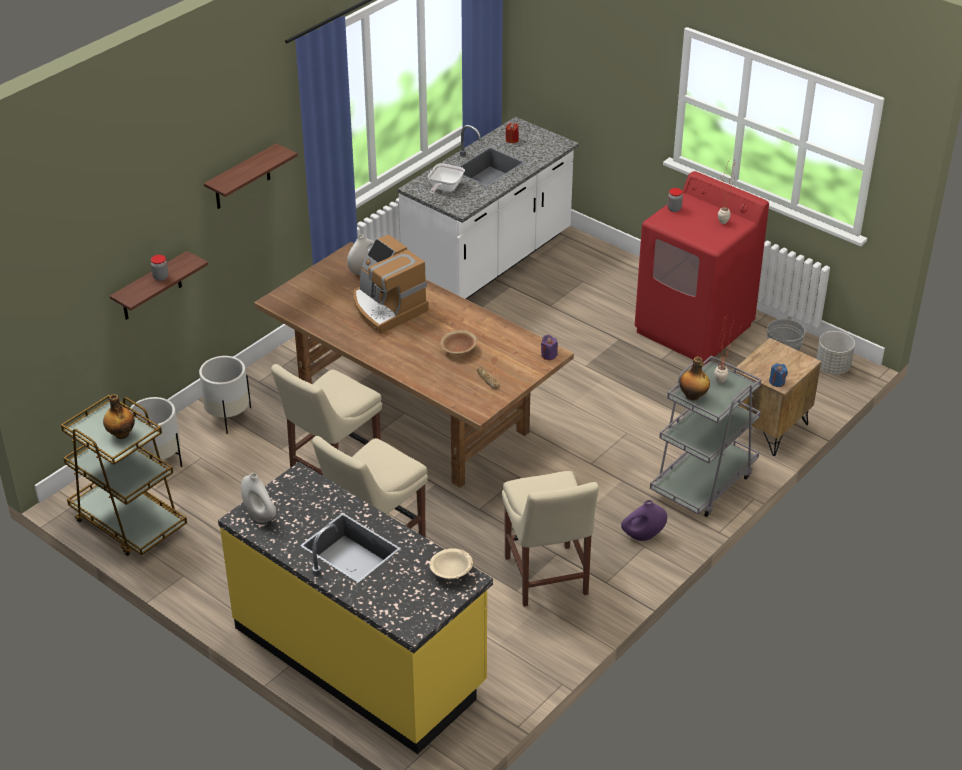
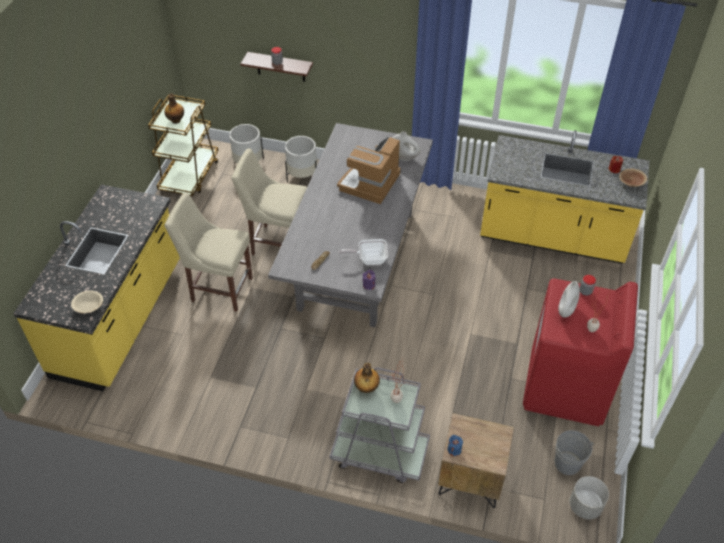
camera: 65 degrees right, 10 degrees up
shelf [204,143,298,209] -> none
white vase [241,473,276,523] -> white vase moved to [558,281,580,317]
brown dining table [254,242,574,488] -> grey dining table [268,123,433,327]
white counter [398,117,579,299] -> yellow counter [480,130,649,264]
frying pan [428,163,465,195] -> frying pan moved to [338,239,388,265]
brown bowl [440,330,477,355] -> brown bowl moved to [619,169,647,187]
beige chair [502,471,599,606] -> none
purple vase [621,500,667,541] -> none

